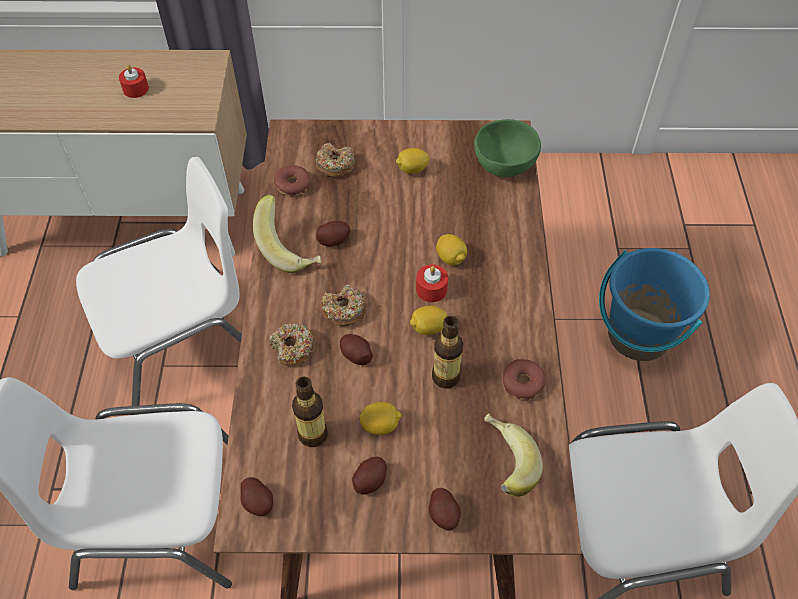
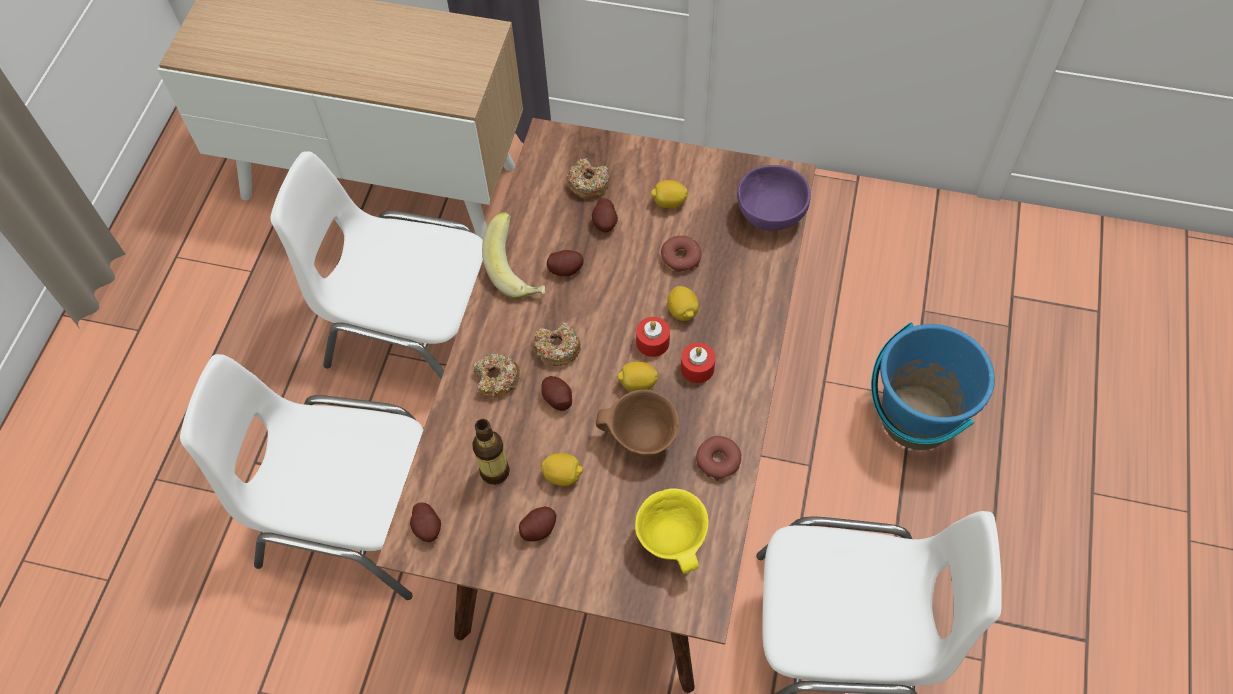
camera: 15 degrees right, 5 degrees up
white chair [76,157,242,415] -> white chair turned 150 degrees counterclockwise [270,151,483,379]
red candle [119,65,149,98] -> red candle moved to [681,343,715,383]
donut [274,165,311,196] -> donut moved to [661,236,702,272]
potato [429,488,461,531] -> potato moved to [592,198,618,232]
bottle [432,316,464,389] -> brown bowl [596,390,679,457]
green bowl [474,119,541,177] -> purple bowl [737,165,811,231]
banana [484,414,543,497] -> yellow bowl [635,488,709,574]

